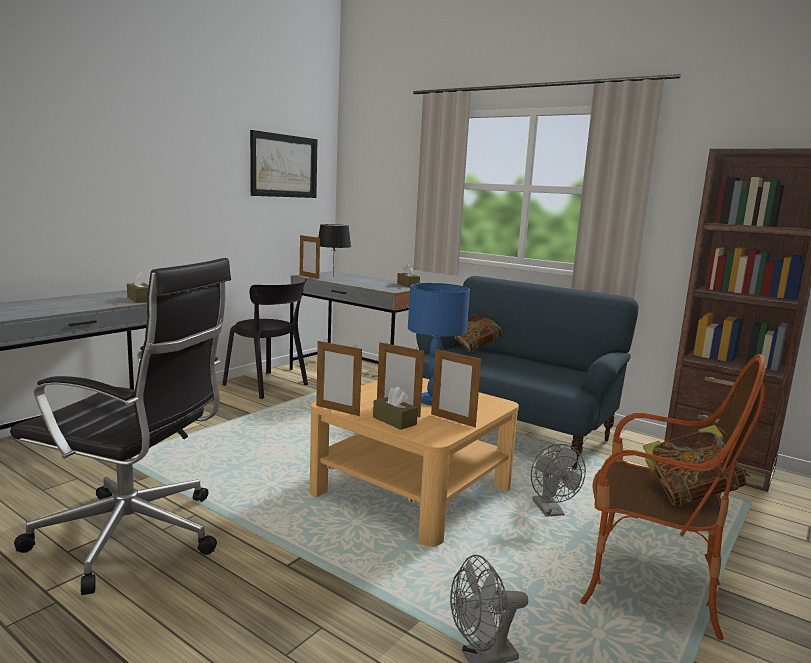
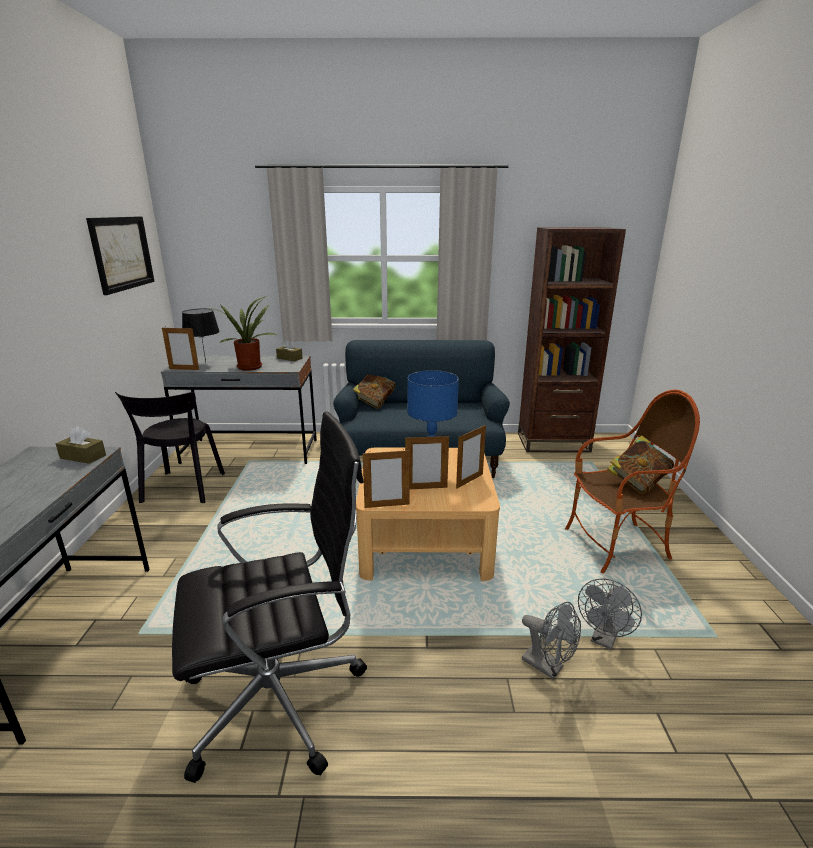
camera: 35 degrees left, 10 degrees up
black chair [222,279,308,399] -> black chair turned 90 degrees clockwise [115,392,225,503]
brown tissue box [373,387,418,430] -> none
picture frame [431,349,481,428] -> picture frame turned 45 degrees counterclockwise [456,425,486,489]
grey fan [531,444,586,517] -> grey fan moved to [522,602,581,680]
none -> potted plant [207,296,276,371]

